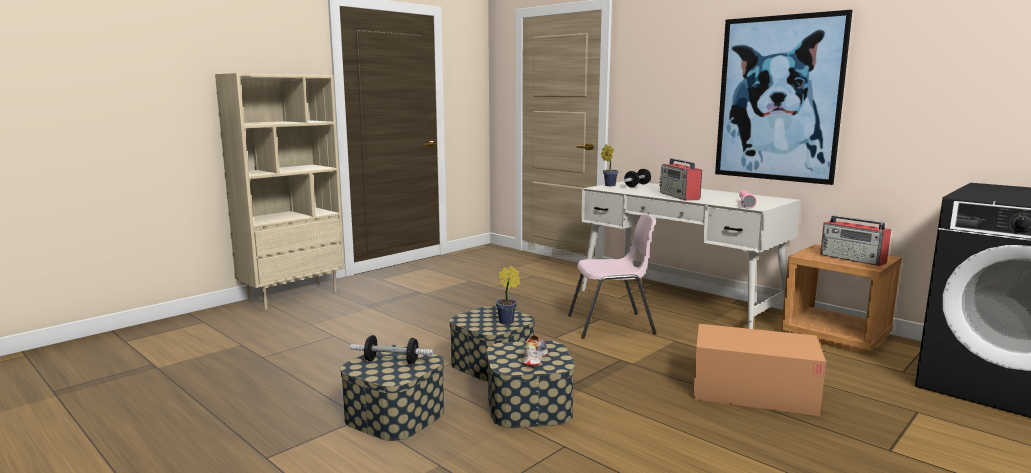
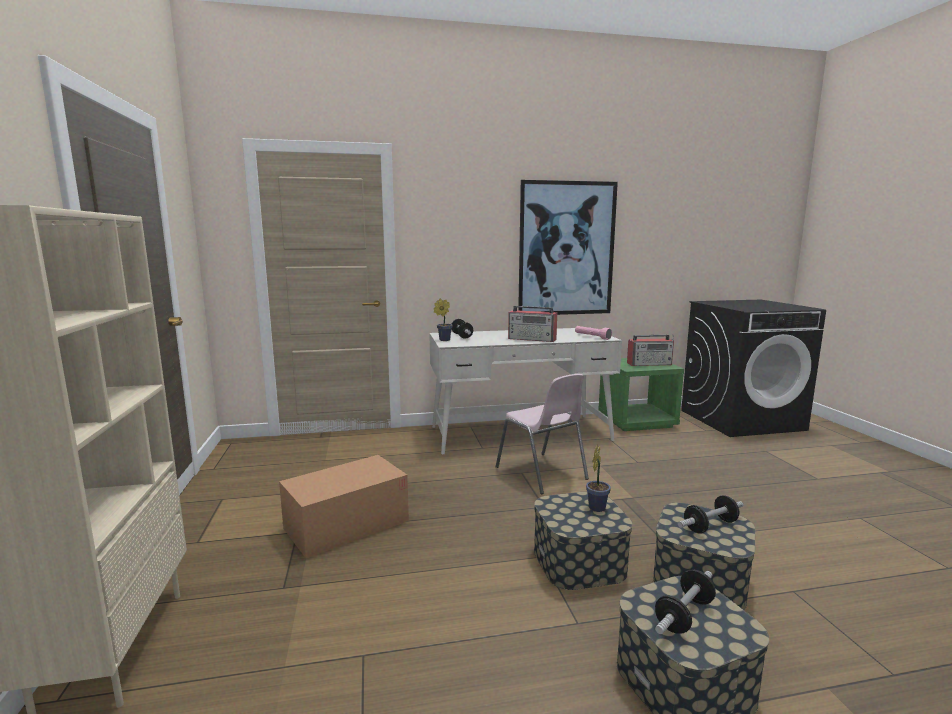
camera: 55 degrees left, 0 degrees up
shoe [522,335,548,365] -> dumbbell [678,495,743,534]
pink chair [568,214,656,339] -> pink chair turned 120 degrees clockwise [496,374,589,494]
cardboard box [693,324,826,416] -> cardboard box moved to [279,455,409,558]
brown nightstand [781,244,902,354] -> green nightstand [598,358,684,431]

